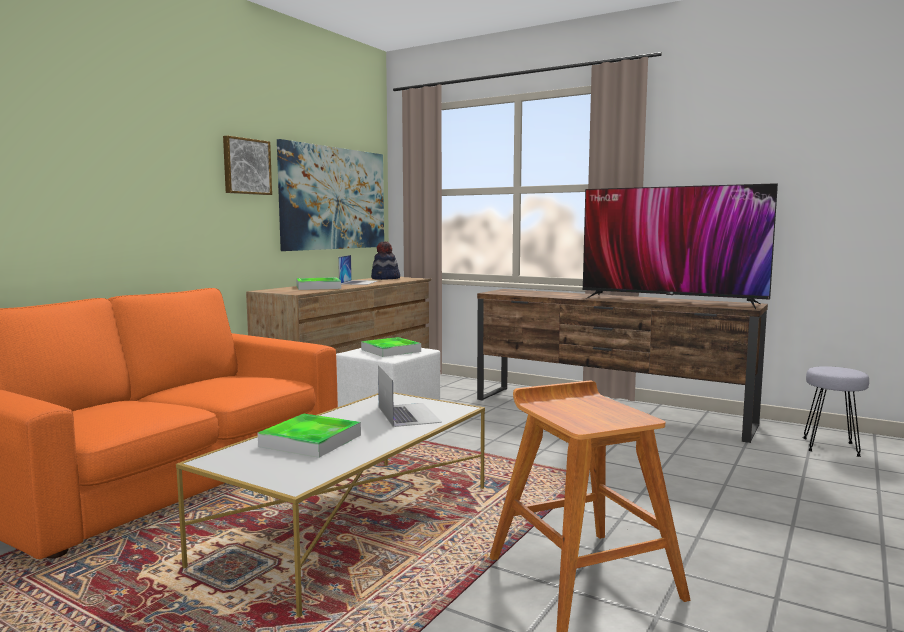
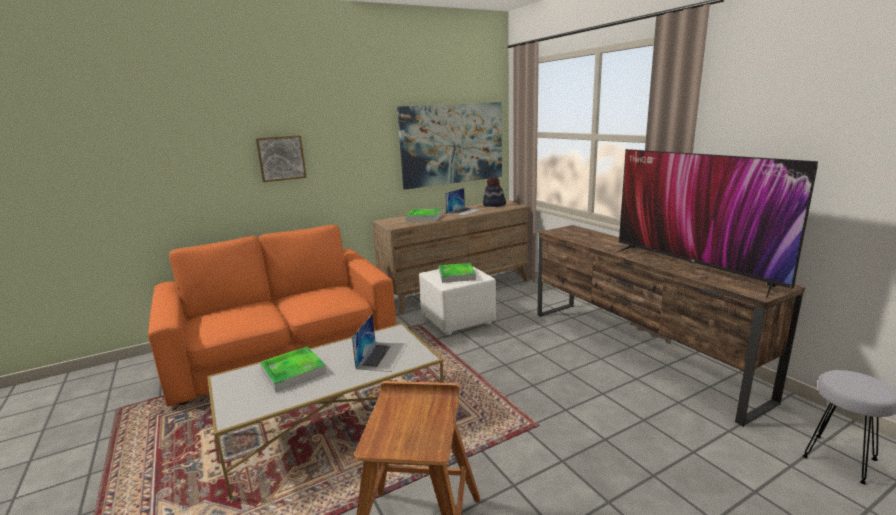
camera: 30 degrees right, 10 degrees up
picture [223,136,272,195] -> picture moved to [256,135,307,182]

